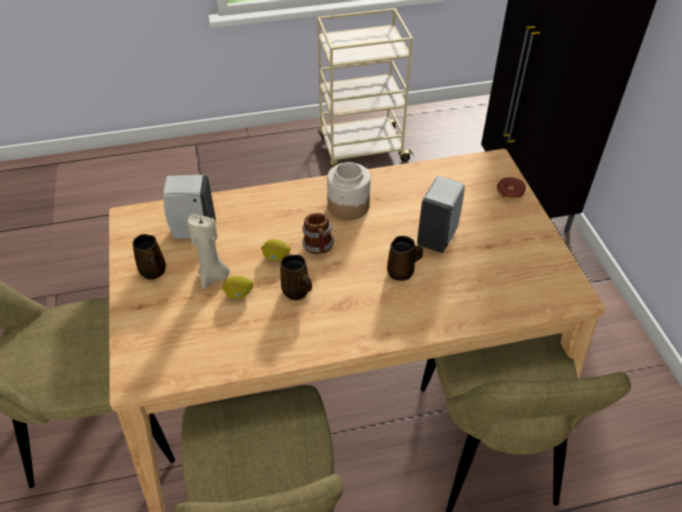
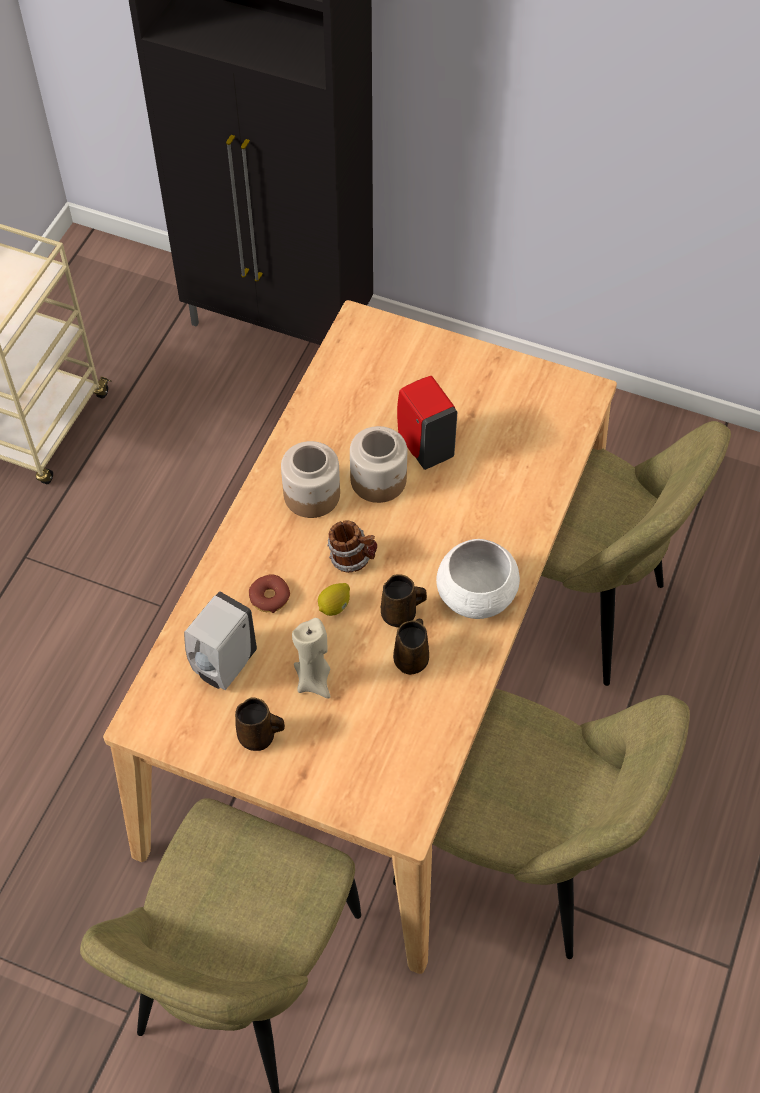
camera: 55 degrees left, 10 degrees up
lemon [222,276,253,299] -> none
brown mug [387,236,423,281] -> brown mug moved to [393,619,429,675]
white soap dispenser [417,176,465,253] -> red soap dispenser [397,376,457,470]
donut [497,177,526,200] -> donut moved to [249,574,290,613]
none -> jar [350,426,407,503]
none -> white bowl [436,539,520,619]

